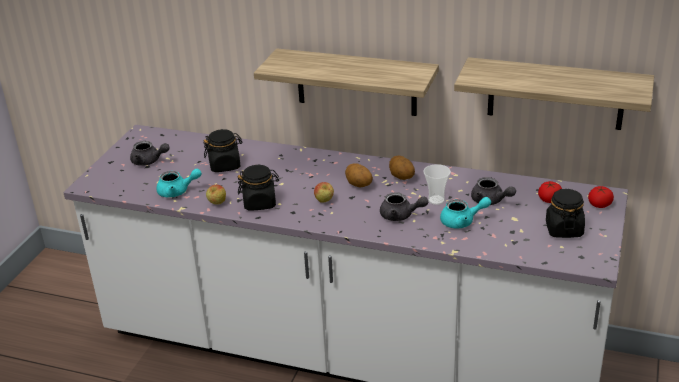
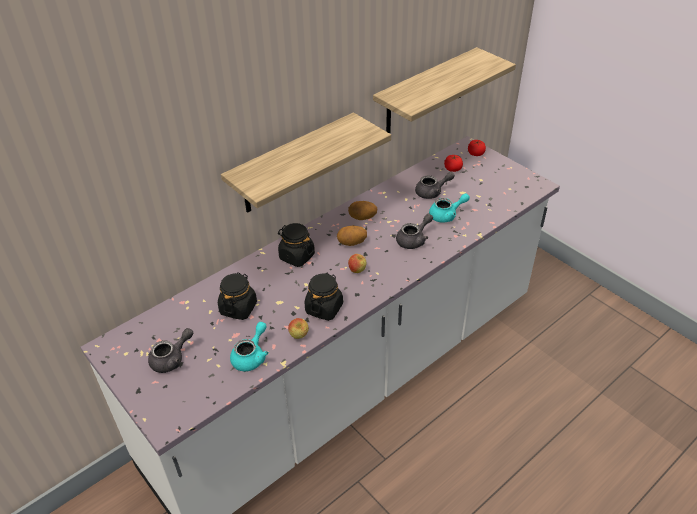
camera: 60 degrees left, 10 degrees up
cup [423,164,451,205] -> none
turquoise teapot [440,197,491,229] -> turquoise teapot turned 45 degrees clockwise [429,193,470,223]
black jar [546,189,585,238] -> black jar moved to [278,223,315,267]

